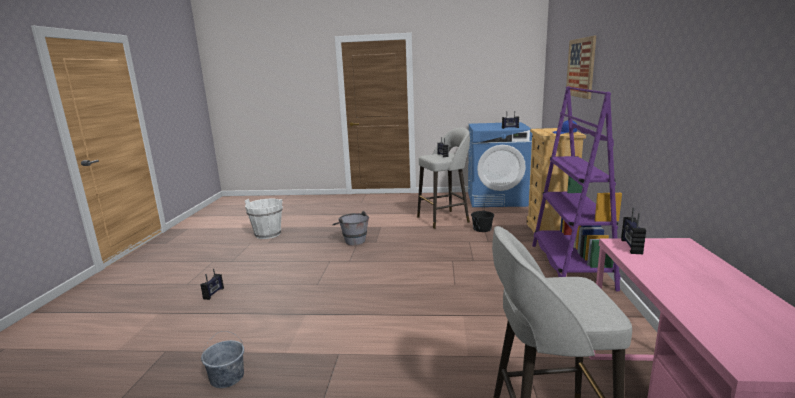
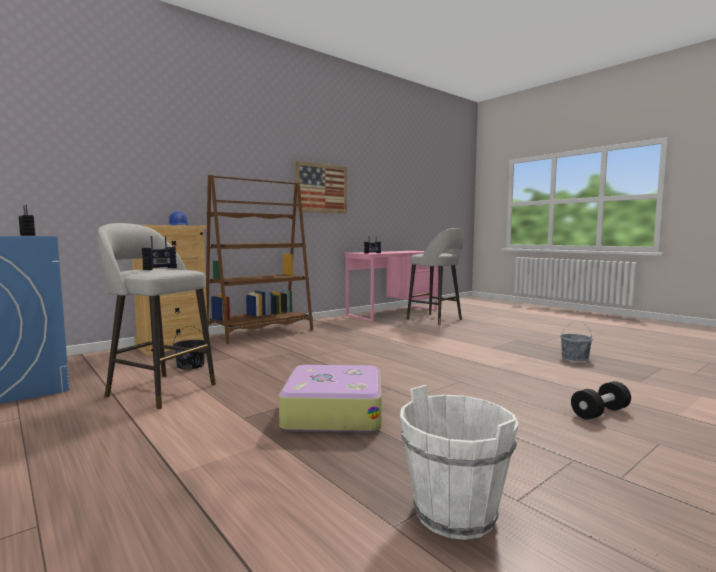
camera: 135 degrees left, 10 degrees down
radio [200,269,224,300] -> black dumbbell [571,381,631,420]
grey bucket [332,211,369,246] -> suitcase [279,365,382,433]
purple bookcase [532,86,622,292] -> brown bookcase [206,175,313,344]
picture [566,36,596,99] -> picture moved to [295,161,347,214]

